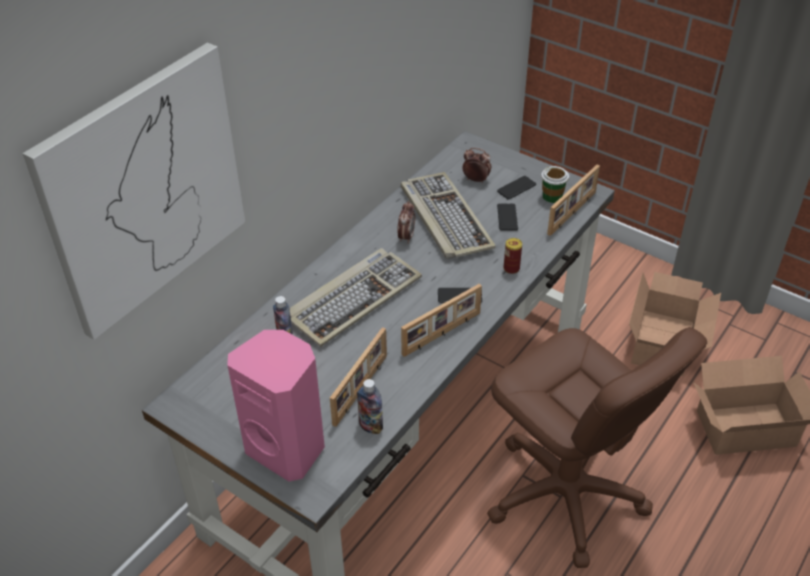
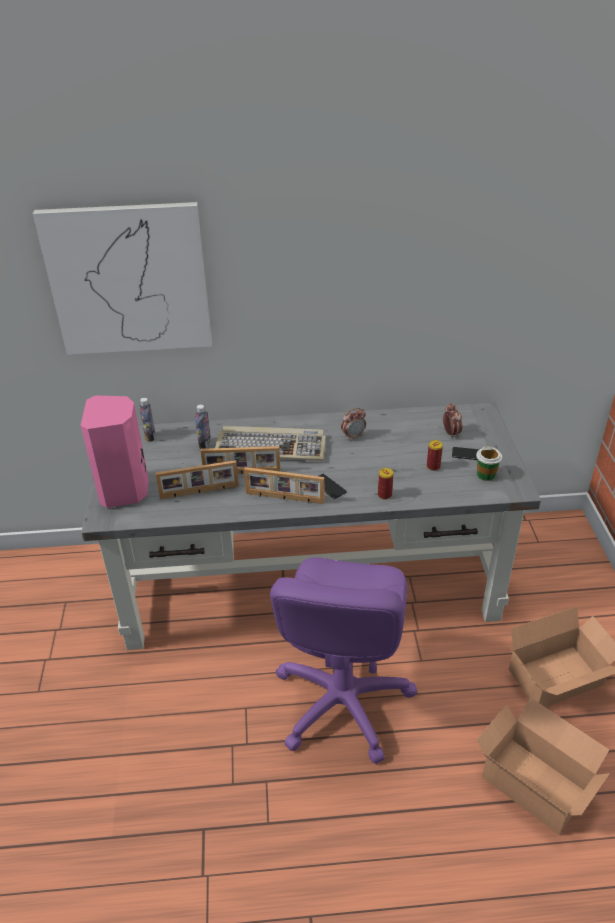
camera: 50 degrees right, 5 degrees down
bottle [357,379,383,434] -> bottle moved to [139,398,156,442]
keyboard [401,172,496,259] -> none
brown office chair [487,327,707,568] -> purple office chair [270,557,417,764]
phone [497,204,518,231] -> can [427,440,443,471]
picture frame [547,165,600,236] -> picture frame moved to [201,446,280,474]

